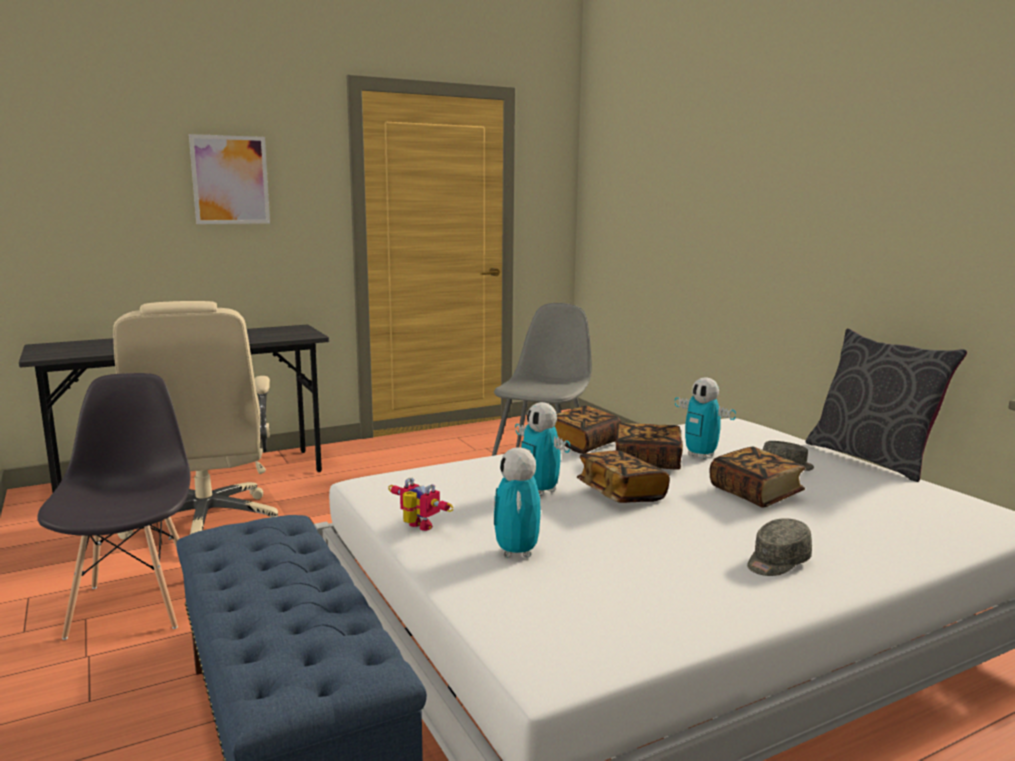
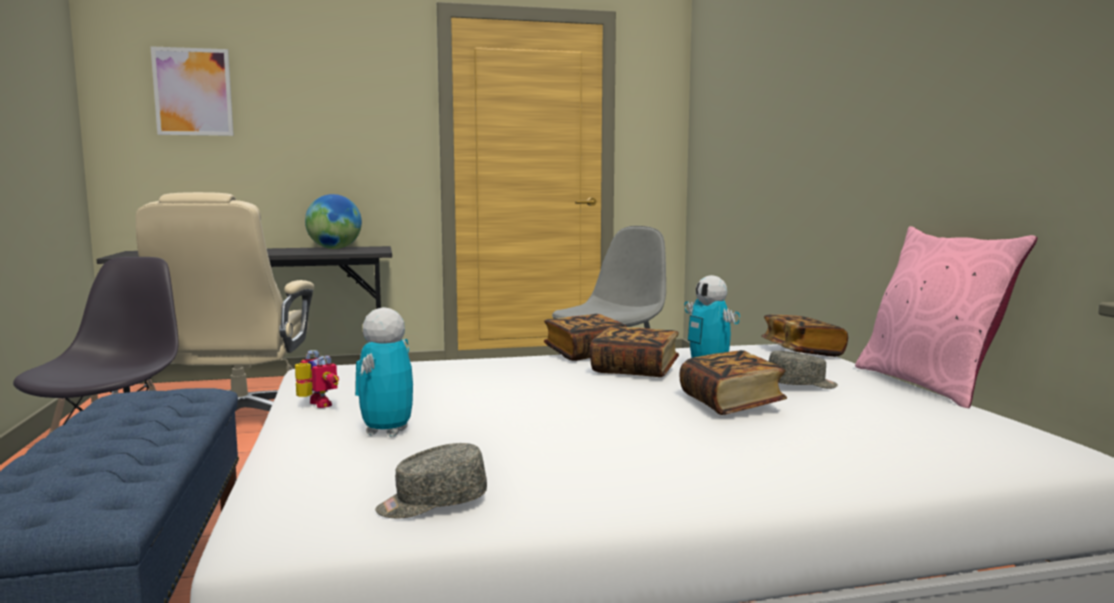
camera: 15 degrees right, 5 degrees down
picture [189,134,270,224] -> picture moved to [150,46,234,136]
toy robot [515,402,570,496] -> none
book [577,450,670,503] -> book moved to [761,314,848,357]
grey cap [747,518,812,576] -> grey cap moved to [375,443,487,518]
grey pillow [805,328,967,482] -> pink pillow [855,226,1037,408]
none -> globe [305,194,362,249]

